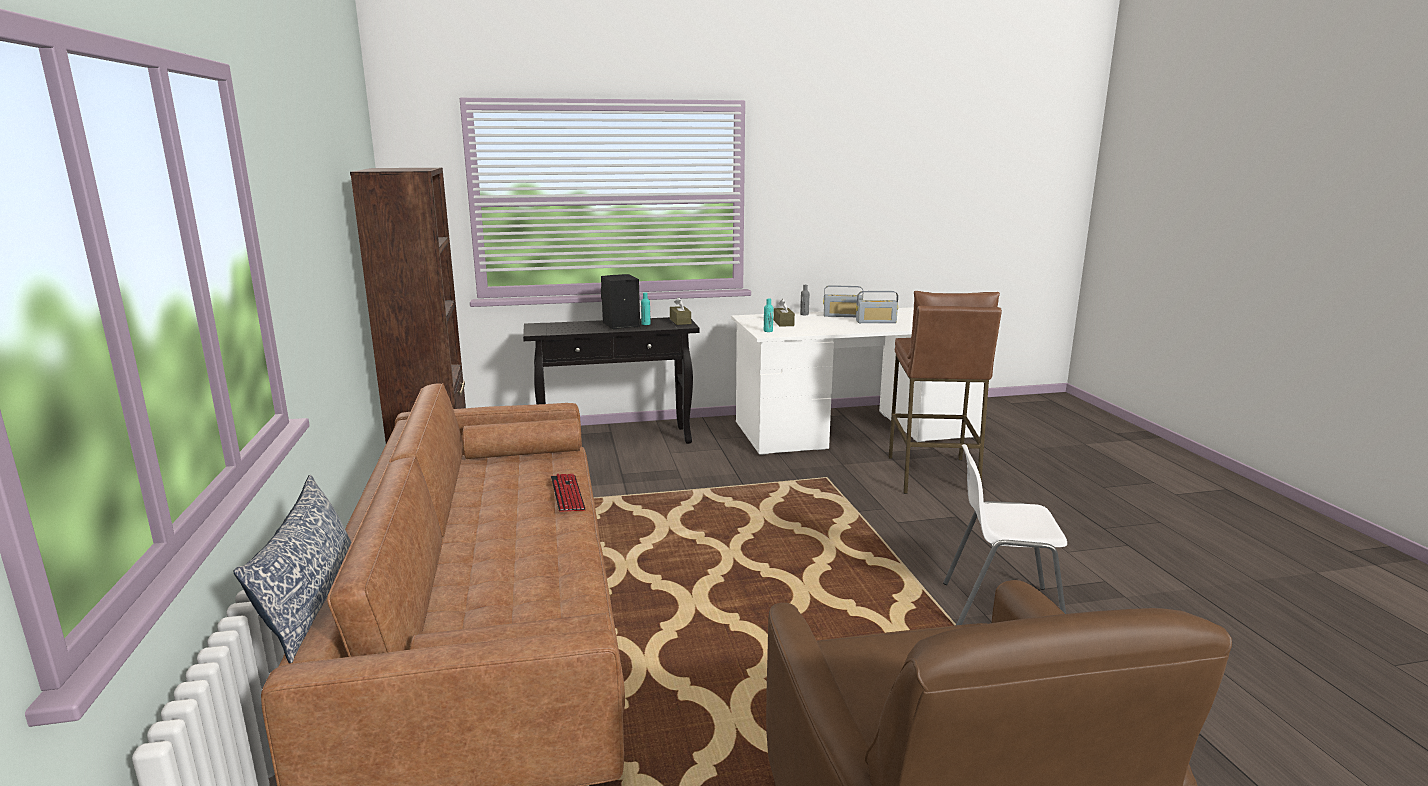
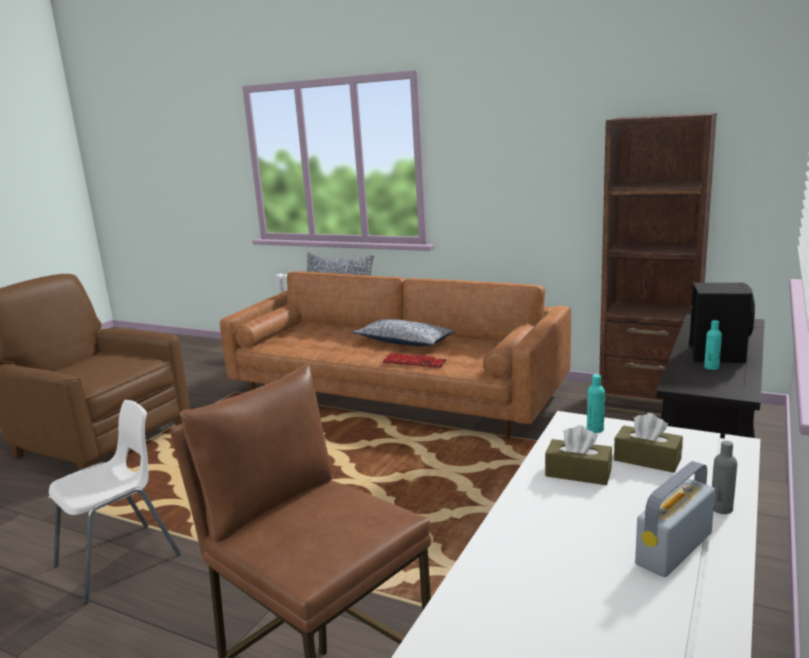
camera: 130 degrees right, 0 degrees up
brown tissue box [670,297,691,325] -> brown tissue box moved to [545,425,612,485]
radio [856,291,898,323] -> none
none -> pillow [353,319,455,346]

